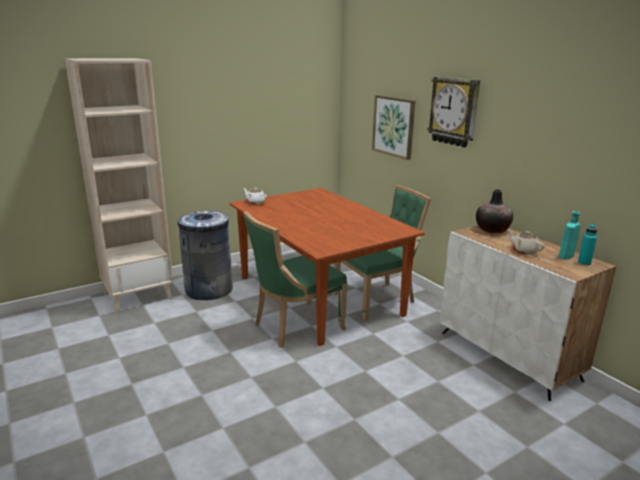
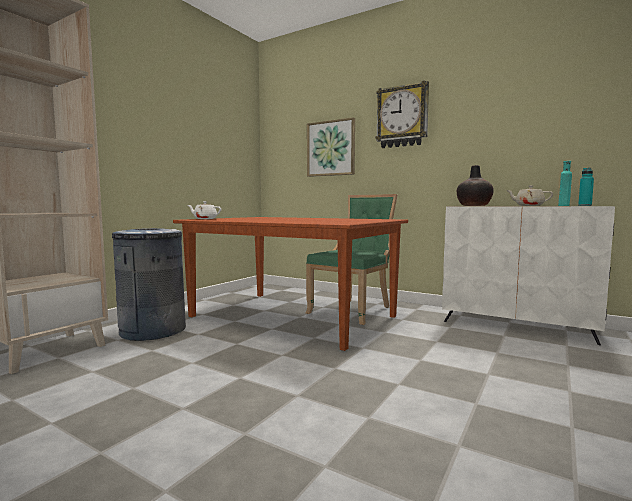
camera: 25 degrees left, 15 degrees down
green chair [243,211,347,348] -> none

